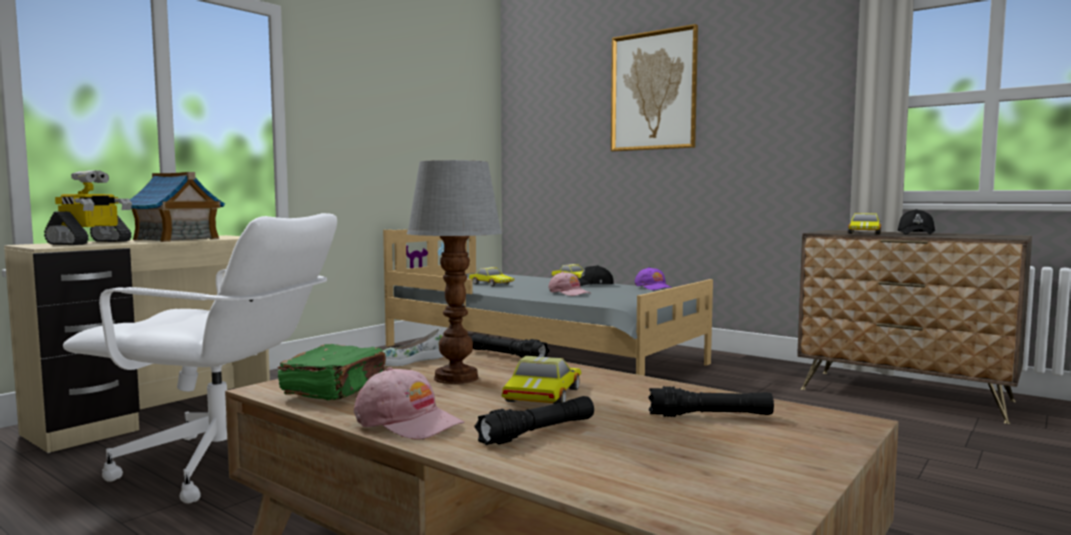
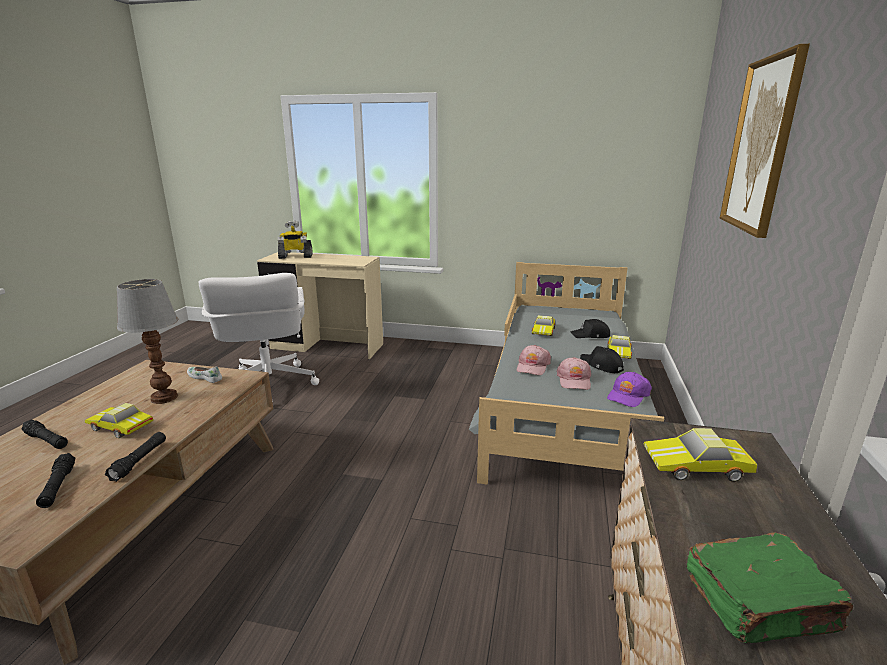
camera: 65 degrees right, 15 degrees up
toy house [130,172,225,242] -> none
green book [277,344,386,400] -> green book moved to [686,533,853,643]
pink cap [354,367,464,440] -> pink cap moved to [557,357,591,390]
black flashlight [471,334,550,358] -> black flashlight moved to [105,432,166,482]
toy car [502,356,581,404] -> toy car turned 150 degrees counterclockwise [85,403,153,438]
black cap [897,209,935,235] -> black cap moved to [570,319,610,338]

